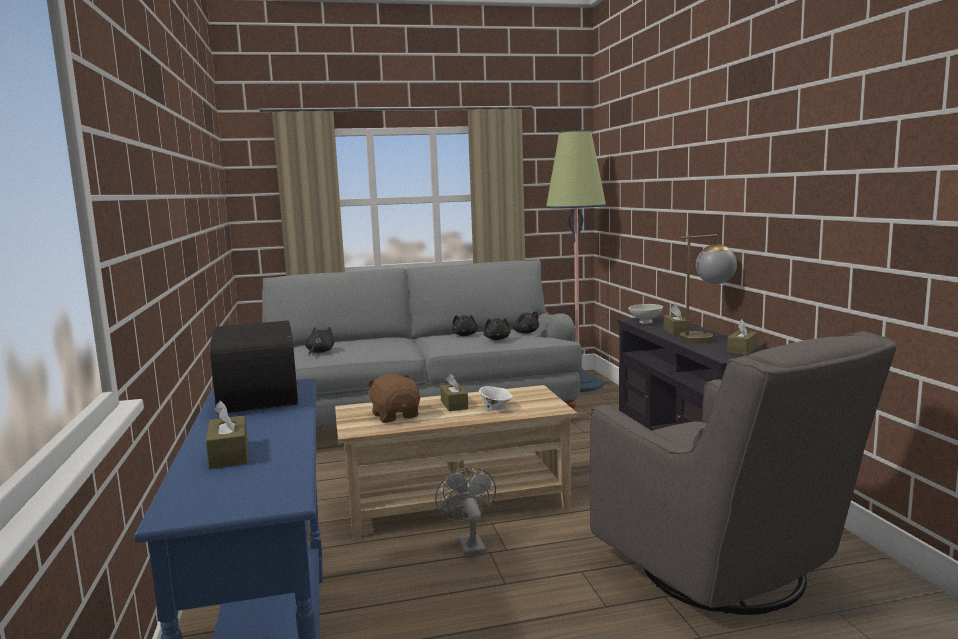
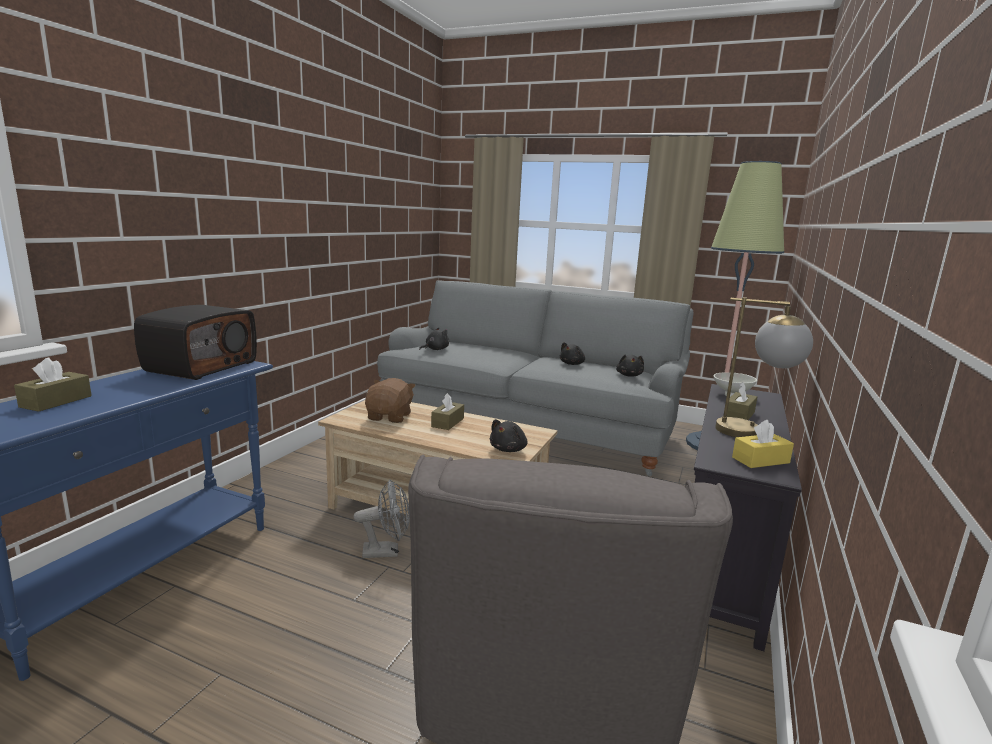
camera: 35 degrees right, 5 degrees up
grey fan [435,467,496,557] -> grey fan turned 60 degrees clockwise [354,480,410,558]
white bowl [479,386,513,410] -> none
black plush toy [484,318,511,340] -> black plush toy moved to [490,419,528,452]
brown tissue box [727,319,758,355] -> yellow tissue box [732,420,794,468]

